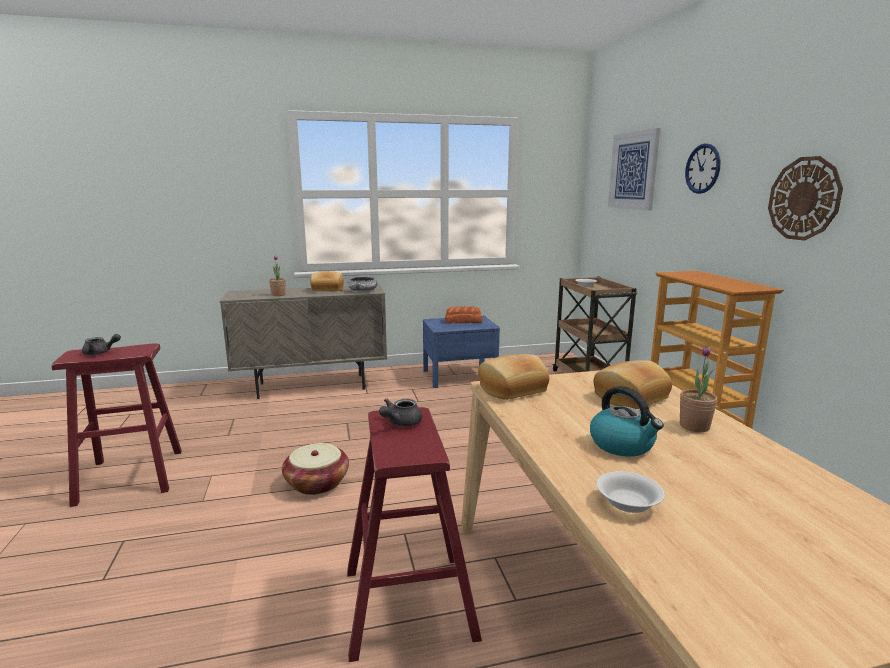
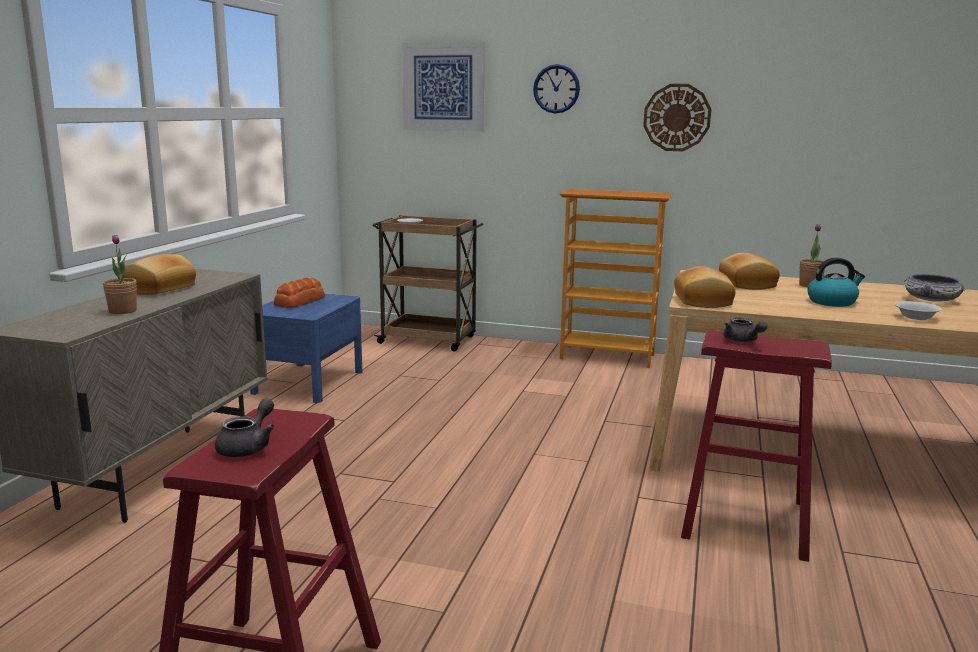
camera: 60 degrees left, 0 degrees up
basket [282,443,349,495] -> none
bowl [347,277,378,292] -> bowl moved to [904,274,965,302]

